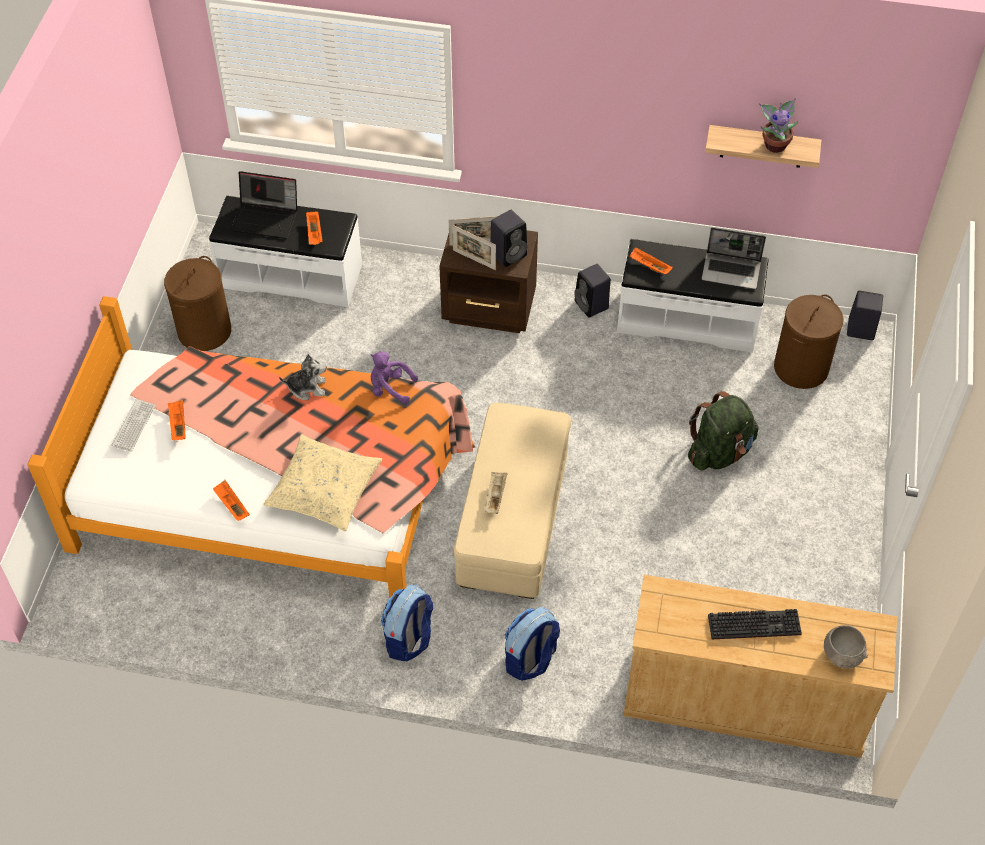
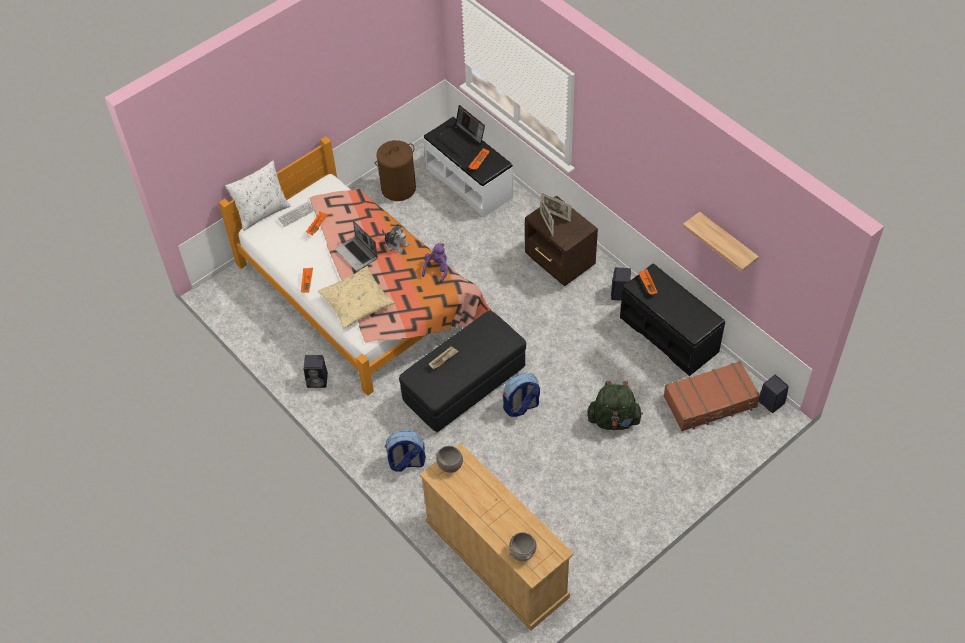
camera: 40 degrees right, 0 degrees up
purple plush toy [371,351,418,405] -> purple plush toy turned 60 degrees clockwise [422,243,448,283]
backpack [381,585,434,661] -> backpack moved to [503,373,540,417]
beige ottoman [454,403,571,599] -> black ottoman [399,311,526,433]
black speaker [491,210,527,267] -> black speaker moved to [304,355,328,388]
white bench [617,239,768,353] -> black bench [620,263,725,376]
laptop [702,228,766,289] -> laptop moved to [335,220,378,271]
keyboard [708,609,802,639] -> none
potted plant [759,98,799,153] -> none
brown laundry basket [774,295,844,389] -> brown suitcase [664,361,760,431]
none -> white pillow [226,161,291,231]
none -> grey bowl [435,446,463,473]

